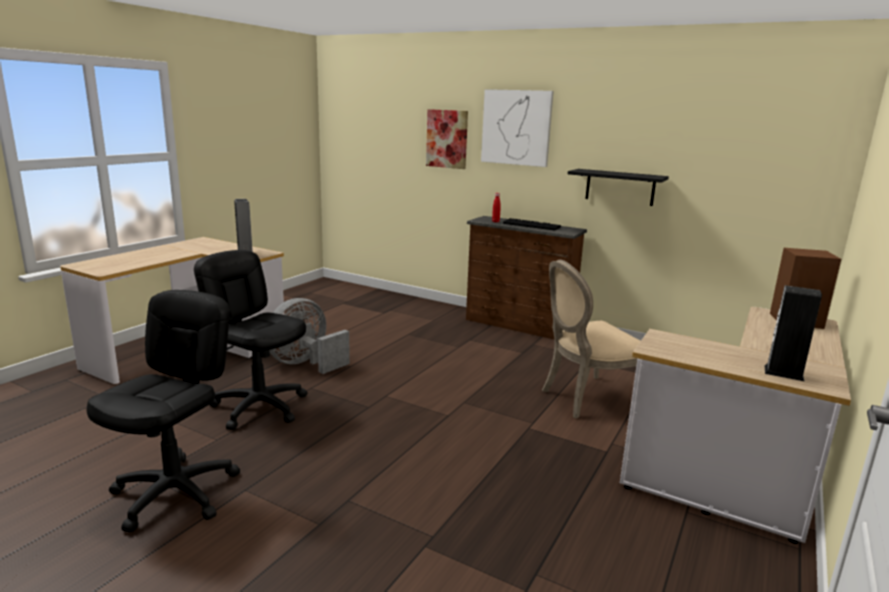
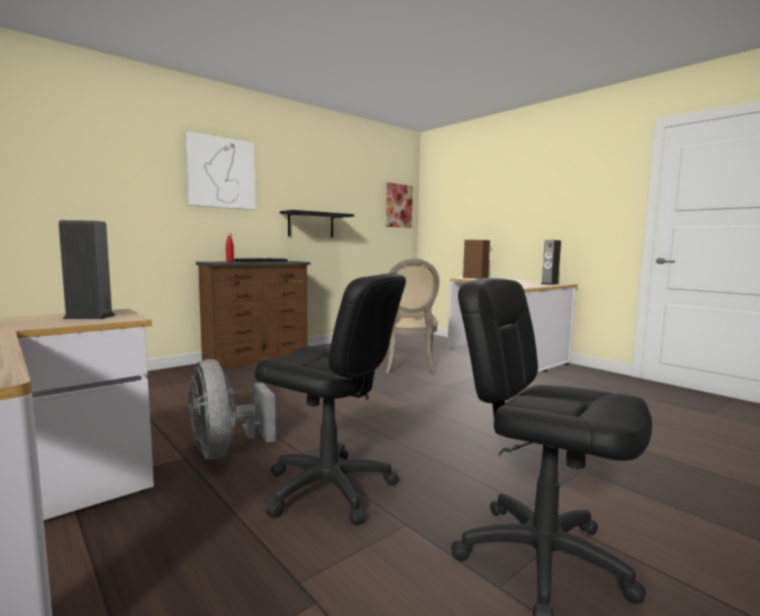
camera: 70 degrees left, 10 degrees down
black office chair [194,250,307,430] -> black office chair turned 120 degrees counterclockwise [255,273,406,525]
picture [426,109,468,169] -> picture moved to [386,183,413,228]

